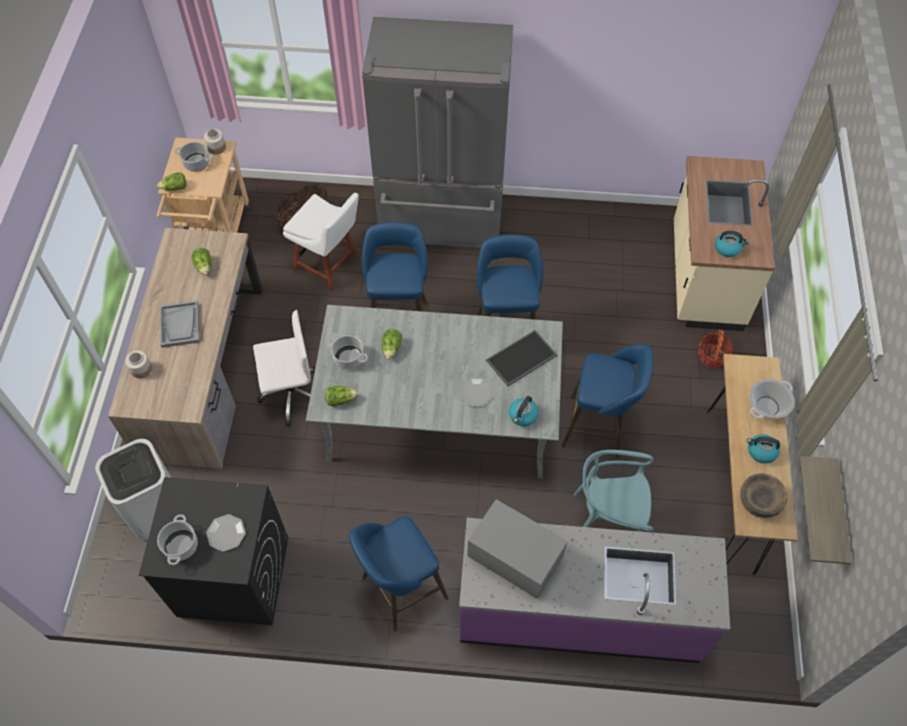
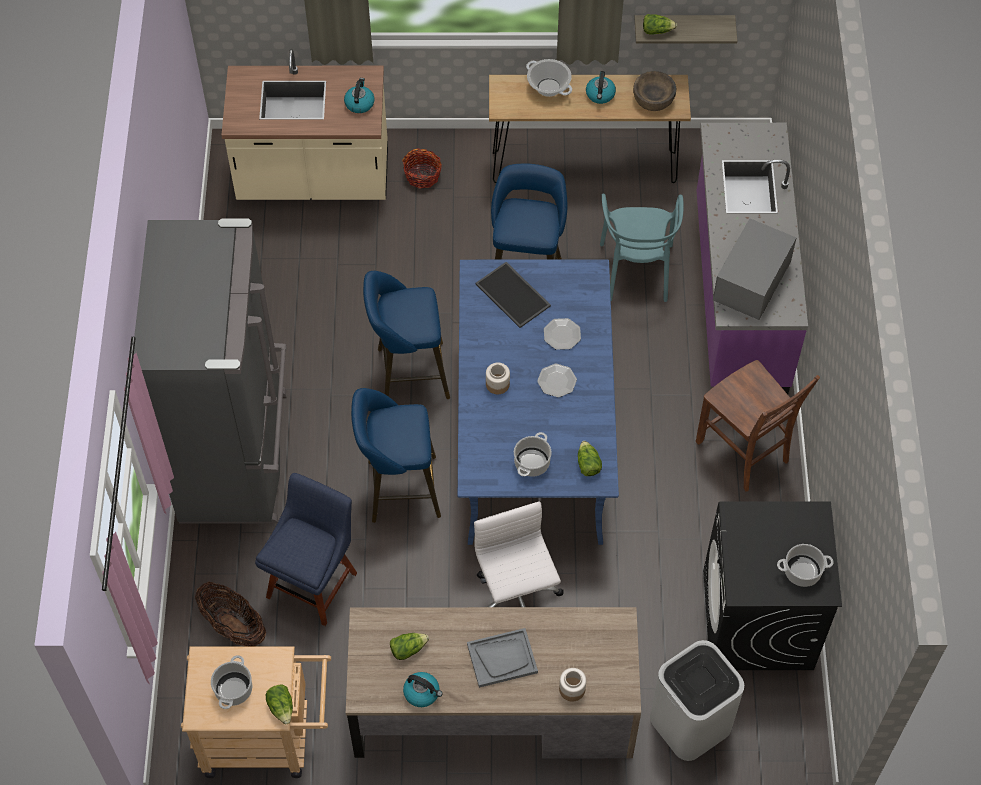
camera: 95 degrees left, 0 degrees up
jar [204,129,226,155] -> jar moved to [486,363,510,394]
plate [206,514,246,552] -> plate moved to [537,364,577,397]
white chair [283,193,361,292] -> blue chair [255,473,357,626]
grey dining table [306,305,563,479] -> blue dining table [458,260,619,545]
blue stool [349,516,449,631] -> brown chair [696,360,820,492]
lettuce [382,329,402,359] -> lettuce moved to [643,14,677,35]
kettle [509,396,539,426] -> kettle moved to [403,672,442,707]

